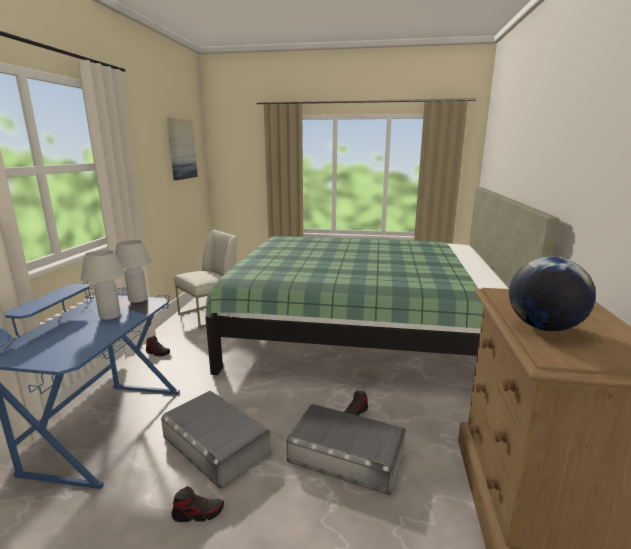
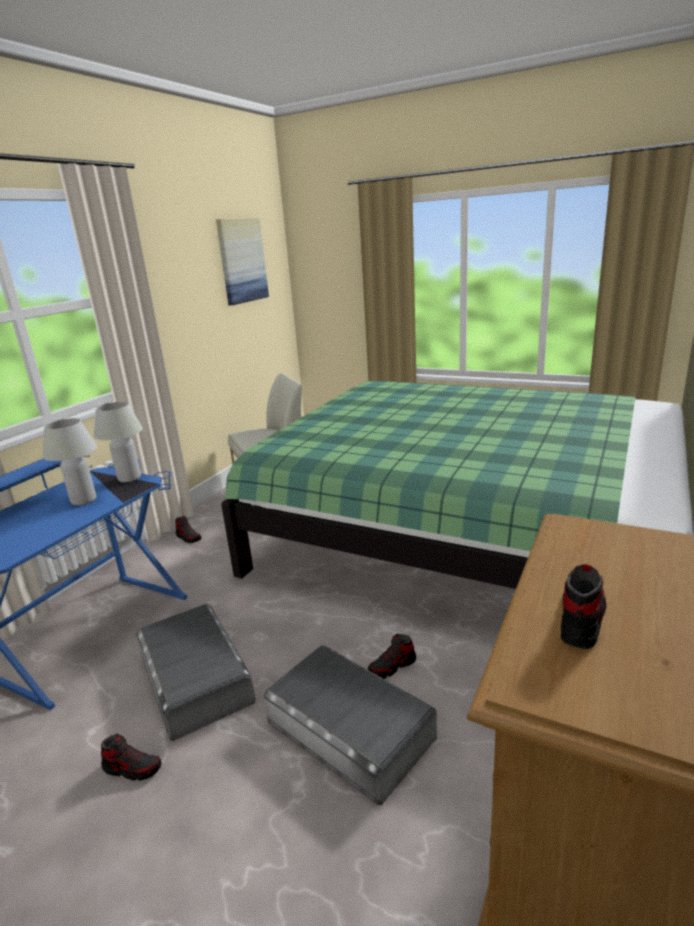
camera: 20 degrees right, 5 degrees up
globe [509,256,596,331] -> shoe [561,564,607,649]

